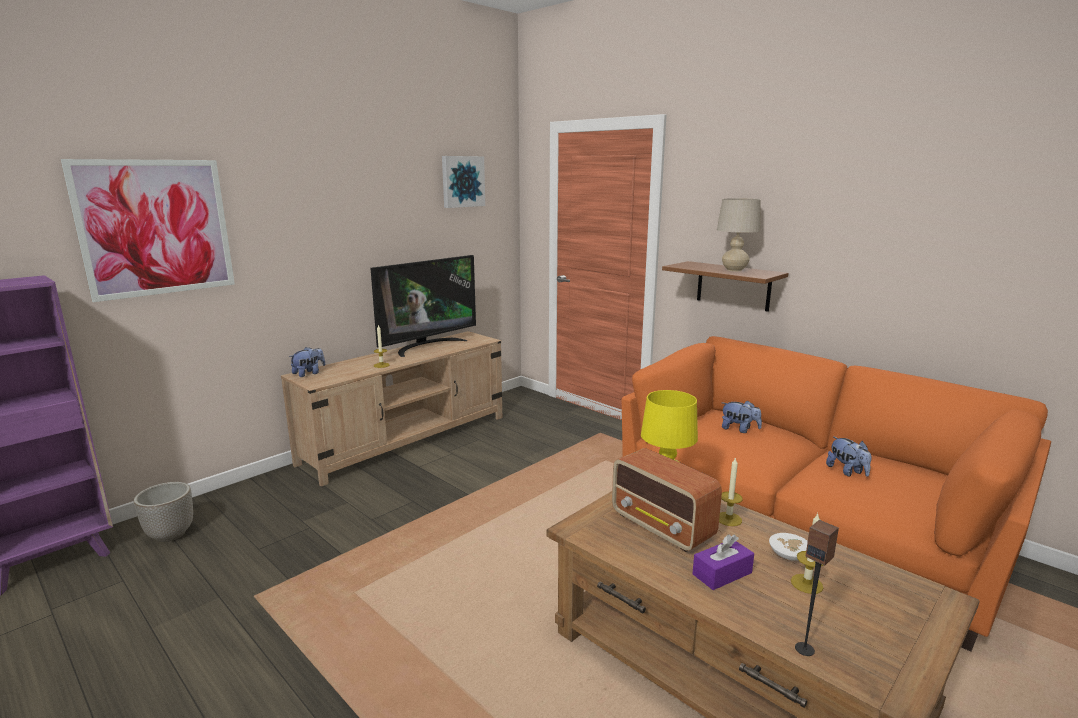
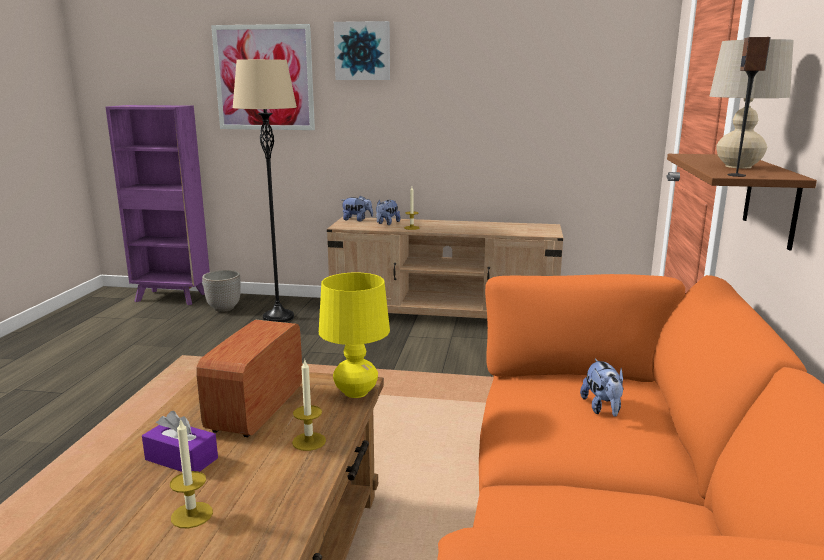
camera: 55 degrees right, 0 degrees up
television [370,255,476,357] -> none
picture [442,156,485,208] -> picture moved to [334,21,390,80]
white bowl [769,533,808,561] -> none
speaker [795,520,839,656] -> speaker moved to [727,37,771,177]
plush toy [826,436,871,477] -> plush toy moved to [376,199,400,225]
none -> beige floor lamp [233,59,297,322]

